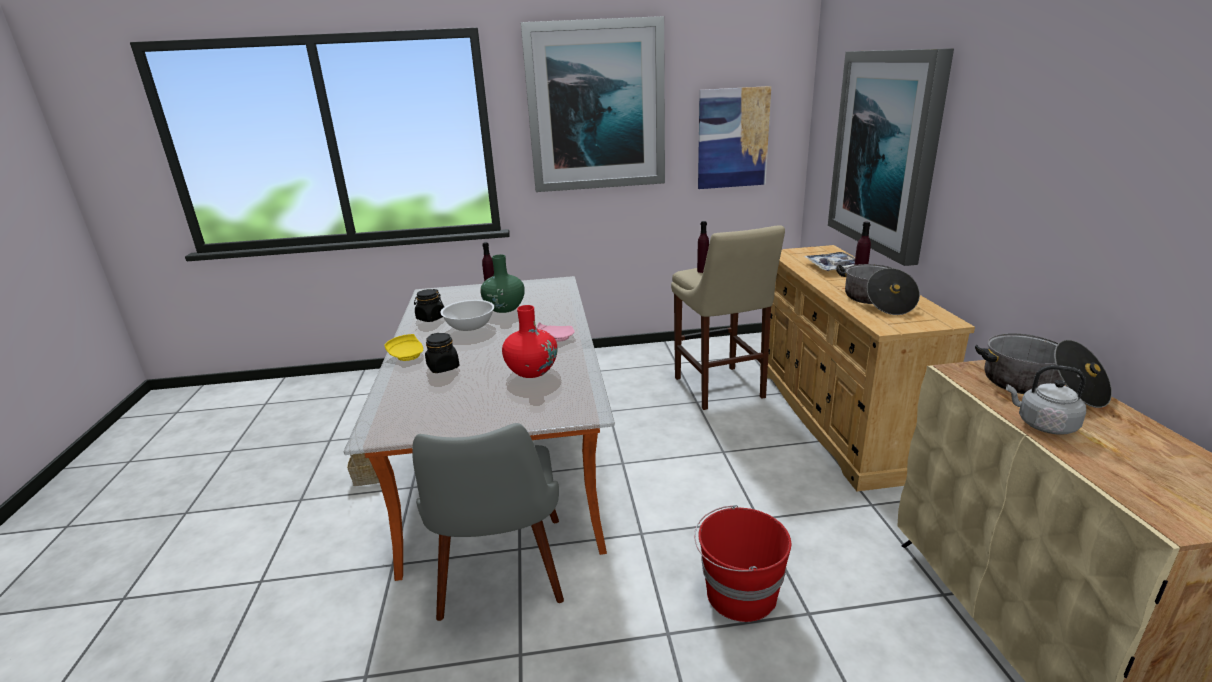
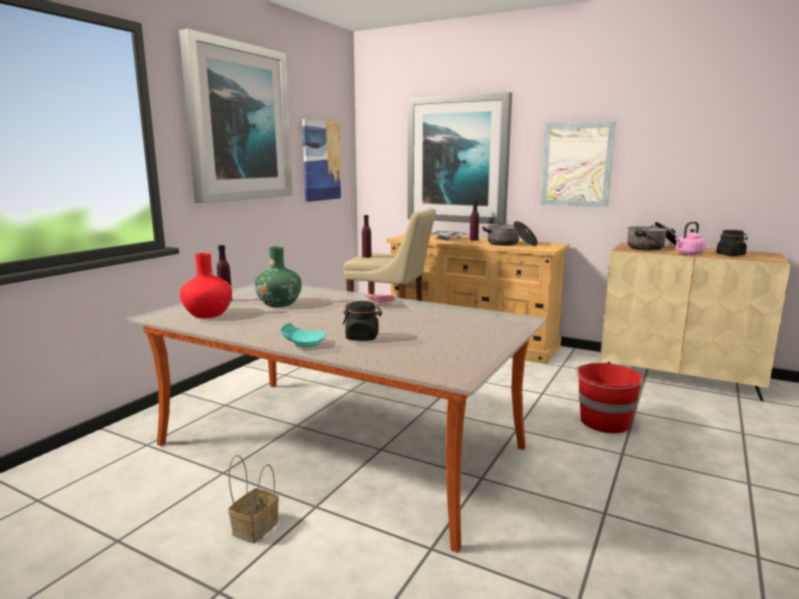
camera: 55 degrees left, 10 degrees down
yellow plate [384,334,423,361] -> turquoise plate [281,323,326,348]
grey chair [412,423,564,621] -> none
black jar [414,289,444,322] -> black jar moved to [716,230,748,256]
white bowl [440,300,494,331] -> none
red vase [502,305,558,378] -> red vase moved to [180,253,232,318]
grey kettle [1006,365,1086,435] -> pink kettle [675,222,706,255]
none -> picture [540,121,616,207]

